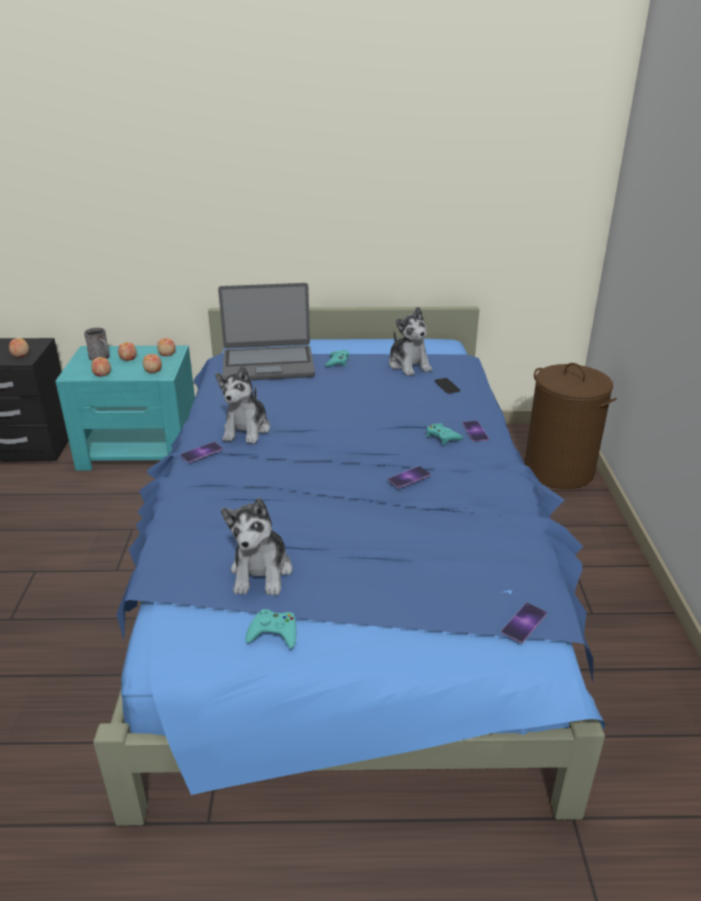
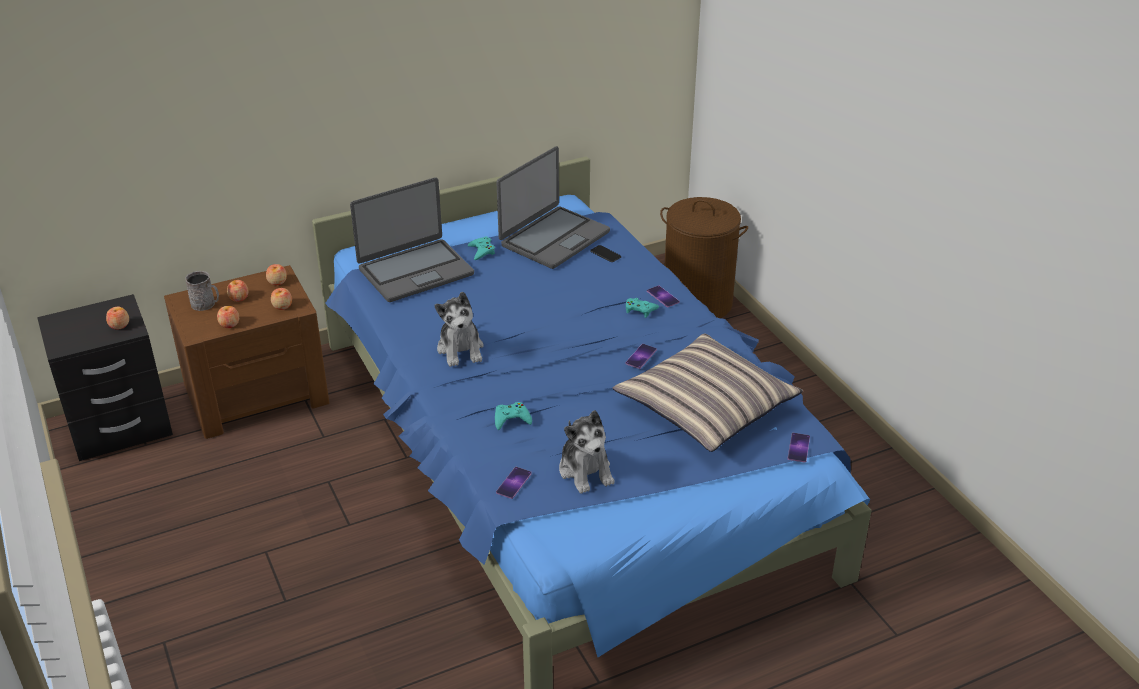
camera: 25 degrees left, 5 degrees up
turquoise nightstand [55,346,195,471] -> brown nightstand [164,265,329,439]
phone [180,442,223,463] -> phone moved to [496,467,532,499]
turquoise game controller [245,609,296,649] -> turquoise game controller moved to [495,402,532,430]
plush toy [389,307,432,376] -> laptop [496,146,610,269]
none -> pillow [613,333,803,452]

